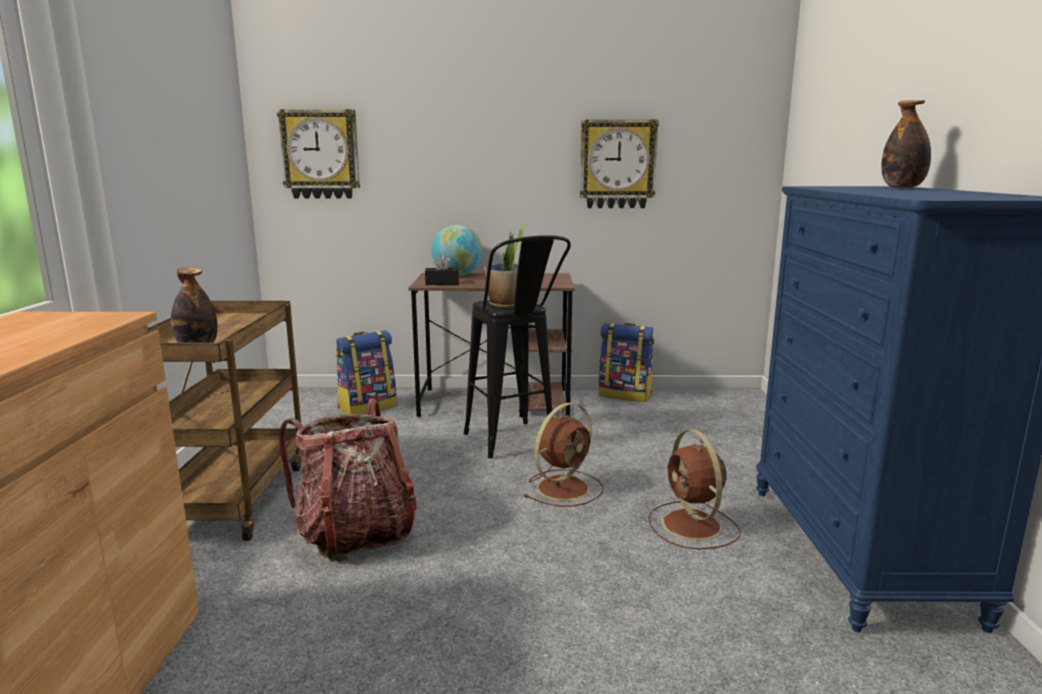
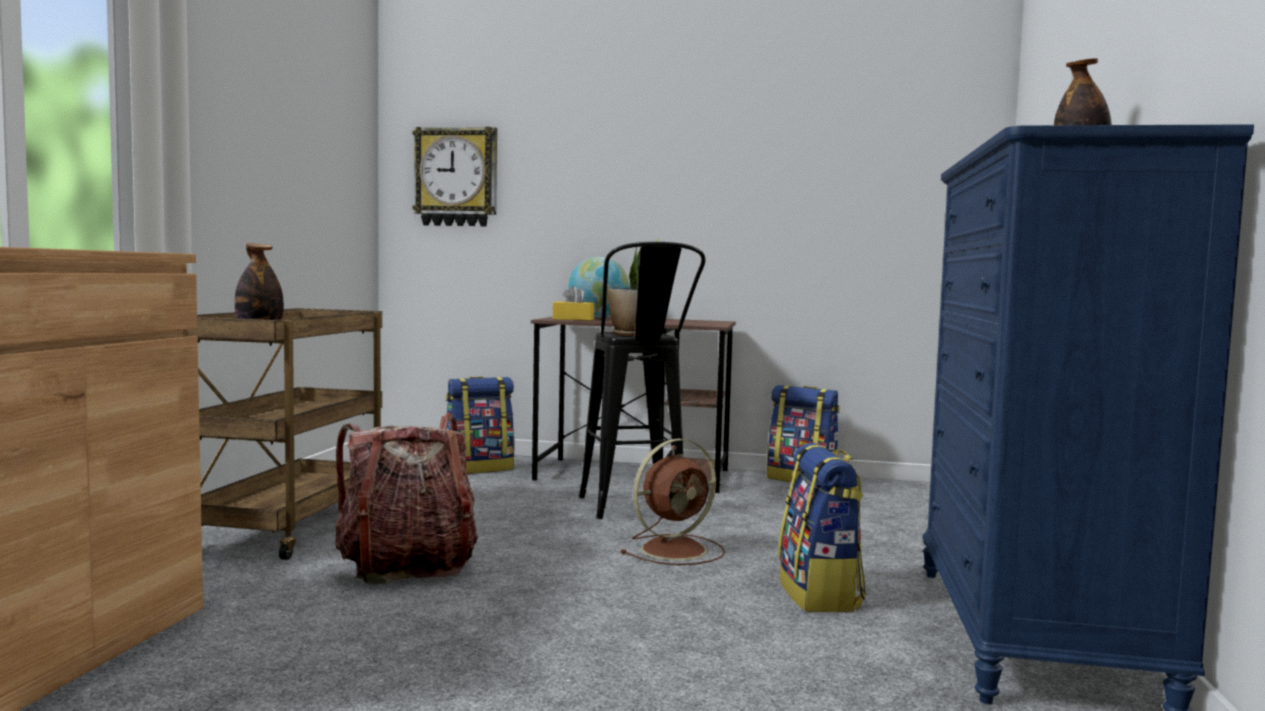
camera: 10 degrees right, 10 degrees down
black tissue box [425,255,459,285] -> yellow tissue box [552,286,595,321]
wall clock [580,119,659,208] -> none
brown fan [648,429,741,549] -> backpack [778,443,866,612]

